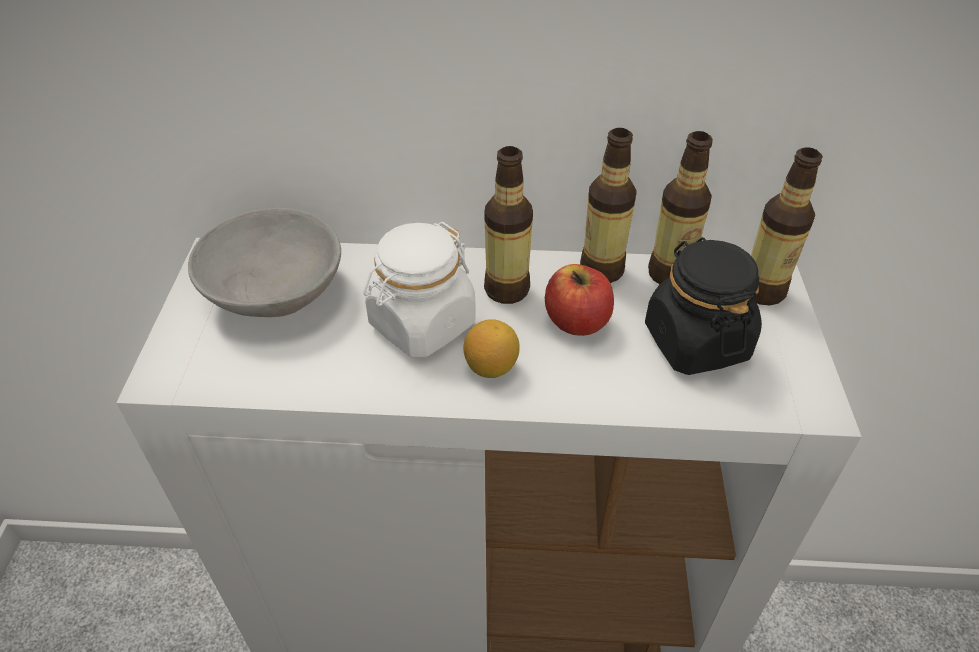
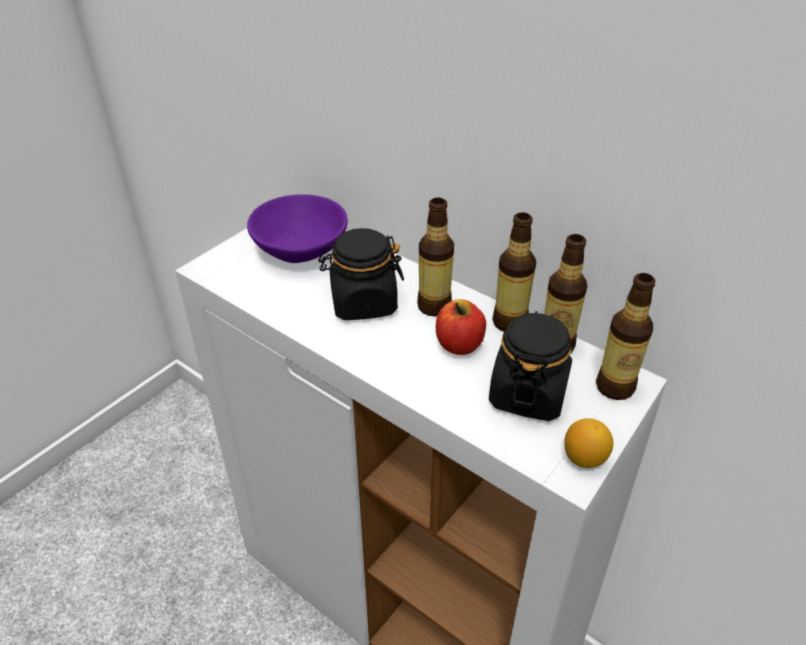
camera: 35 degrees right, 5 degrees down
grey bowl [188,208,341,317] -> purple bowl [247,194,348,263]
white jar [363,222,476,358] -> black jar [318,228,404,320]
lemon [463,319,520,378] -> lemon moved to [564,418,613,468]

